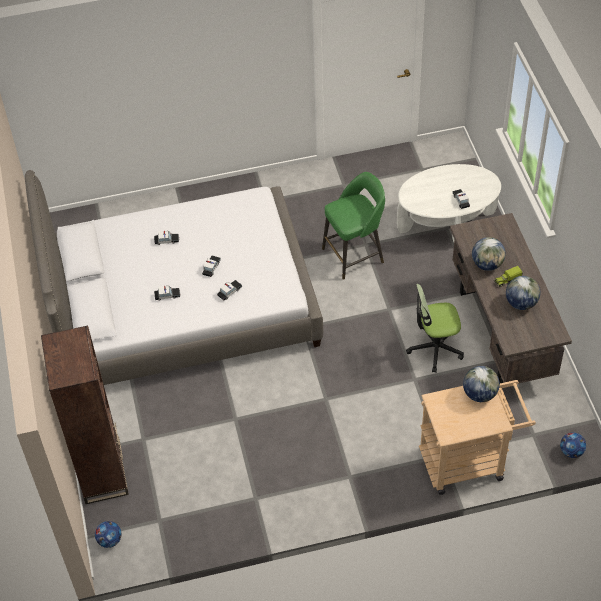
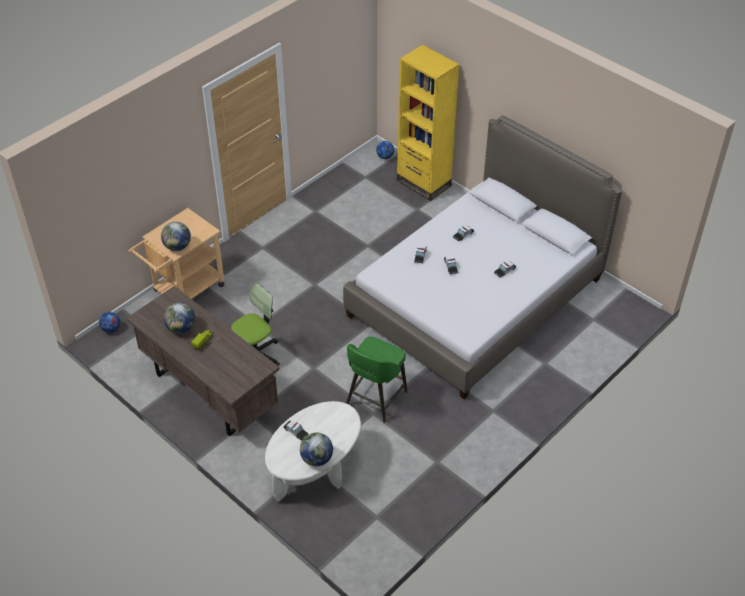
camera: 145 degrees right, 5 degrees down
brown bookcase [41,326,129,504] -> yellow bookcase [397,45,459,201]
globe [472,237,506,271] -> globe moved to [300,433,333,466]

